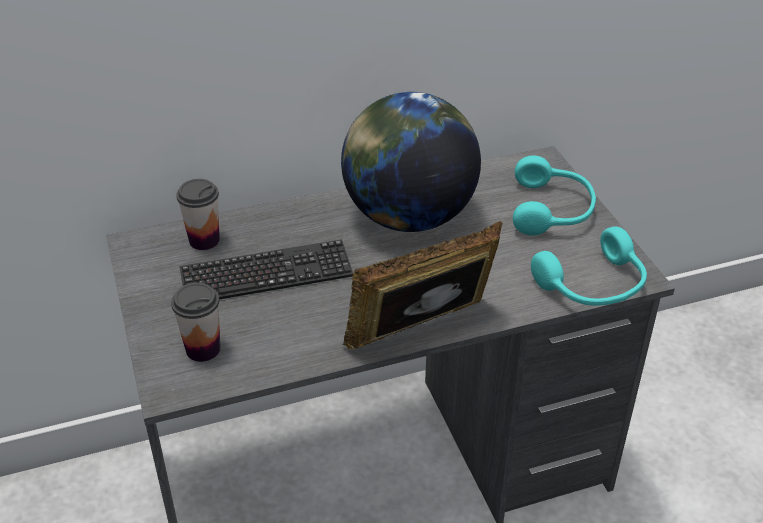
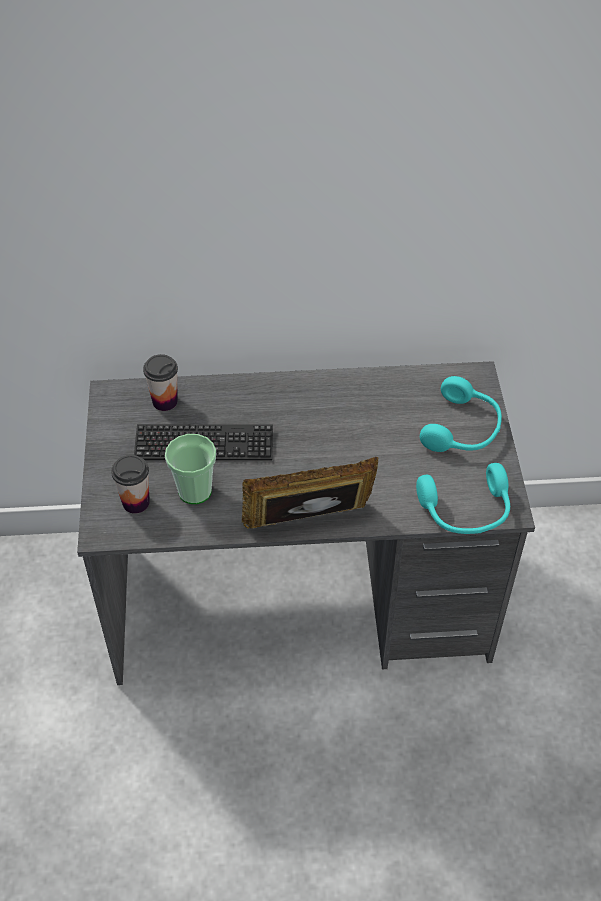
camera: 15 degrees right, 10 degrees up
globe [341,92,481,232] -> none
none -> cup [165,434,216,504]

